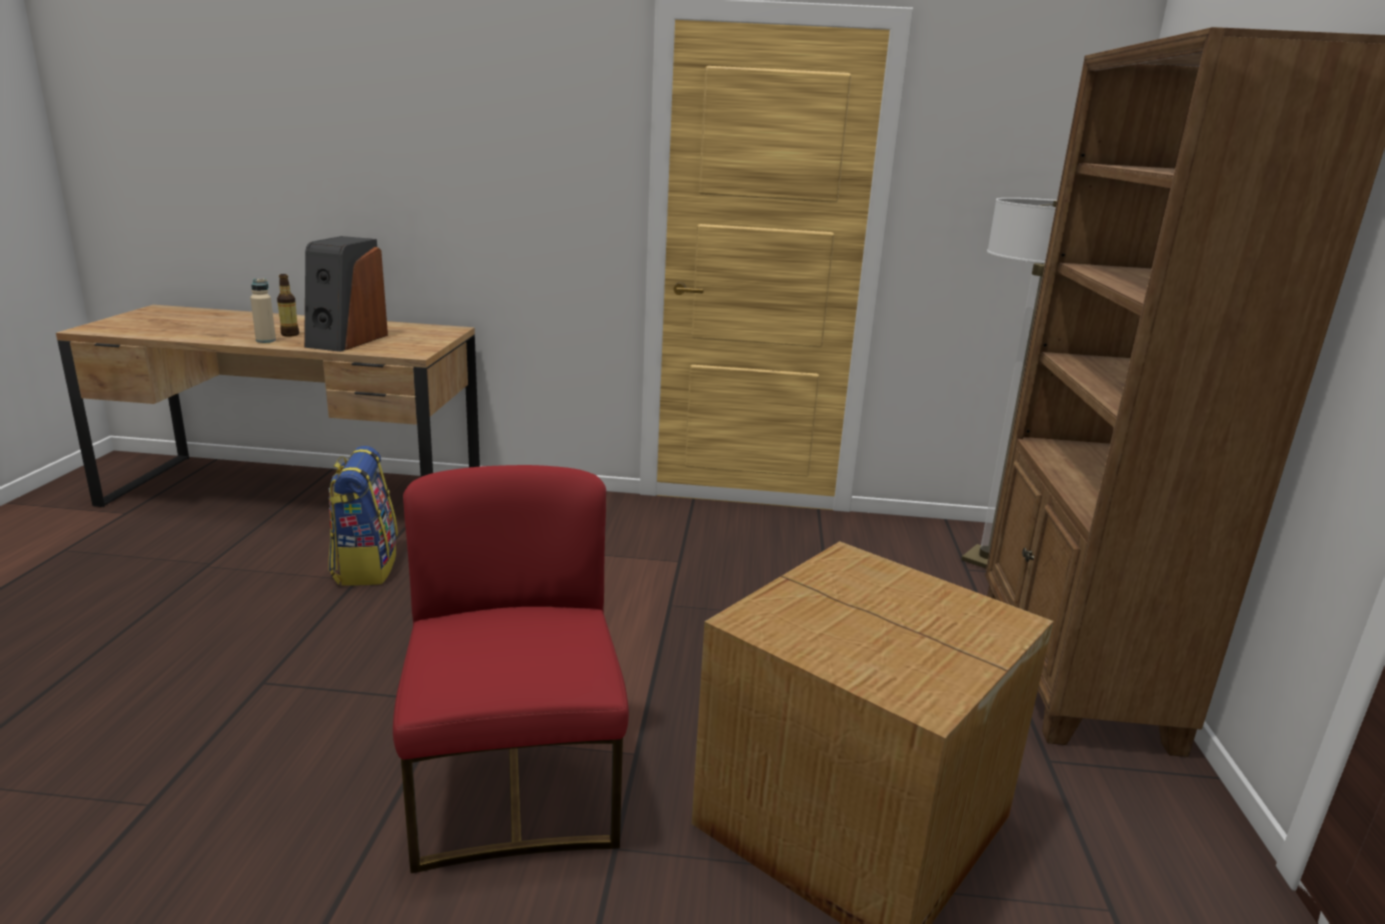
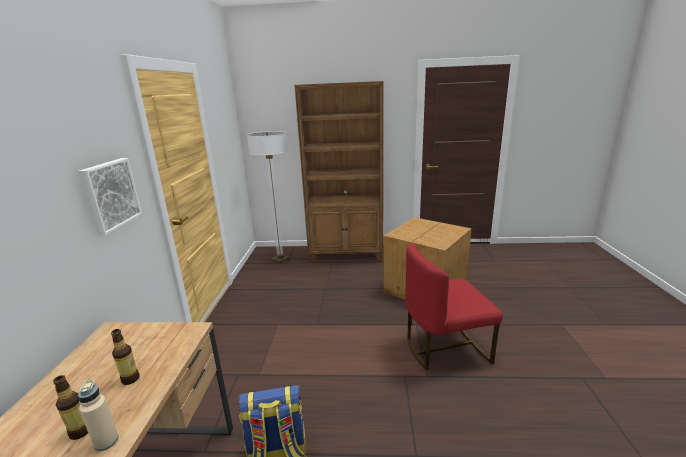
camera: 90 degrees left, 0 degrees up
speaker [304,236,388,352] -> bottle [111,329,140,385]
none -> picture [78,158,142,235]

